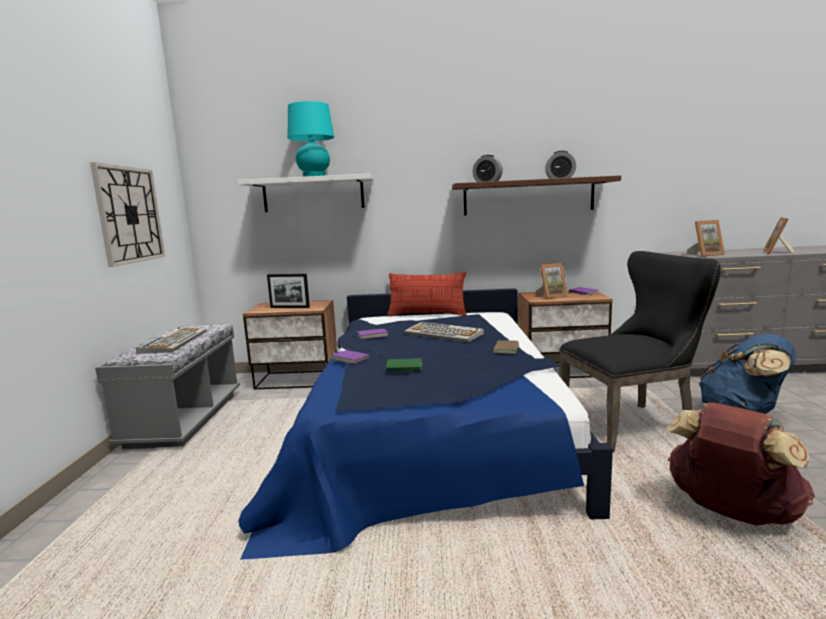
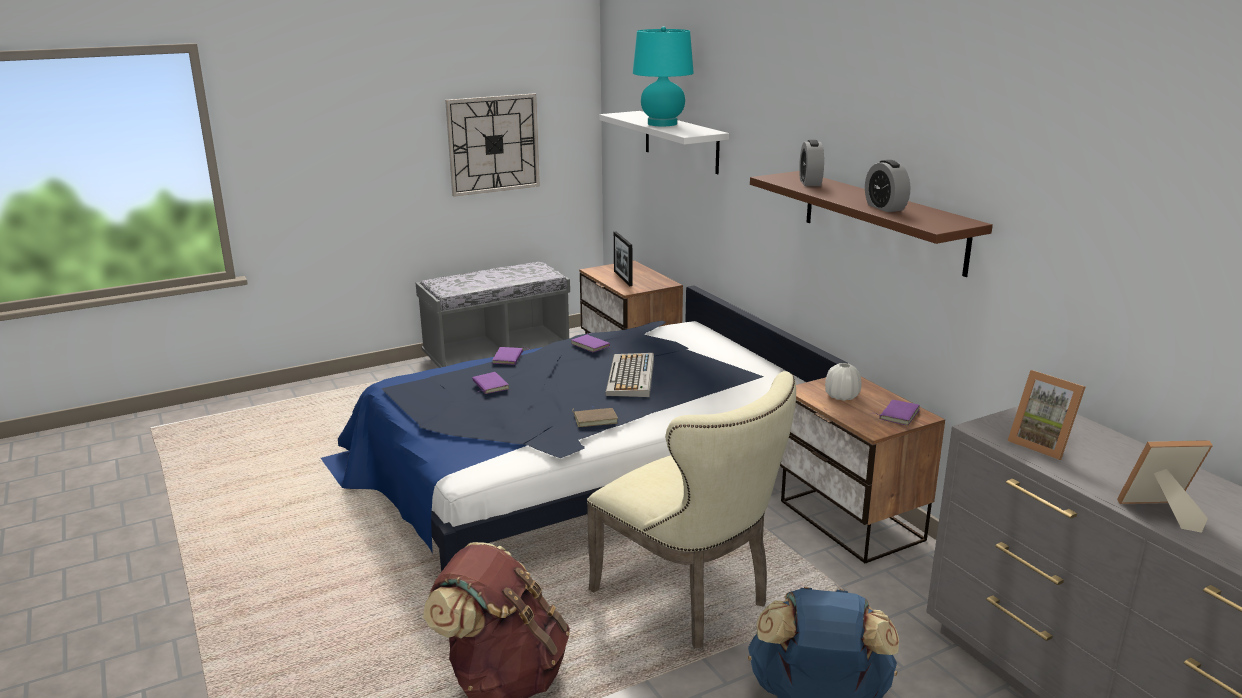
camera: 60 degrees right, 10 degrees up
keyboard [136,328,206,354] -> none
green book [386,358,423,371] -> purple book [472,372,509,394]
pillow [387,272,467,316] -> none
picture frame [536,263,568,299] -> white vase [825,363,862,401]
black chair [559,251,721,453] -> beige chair [587,371,796,648]

